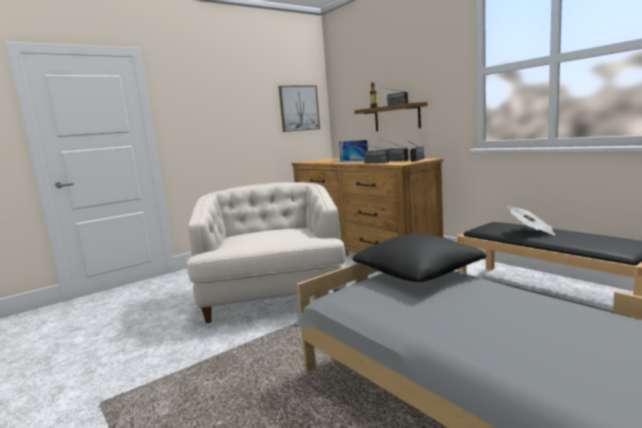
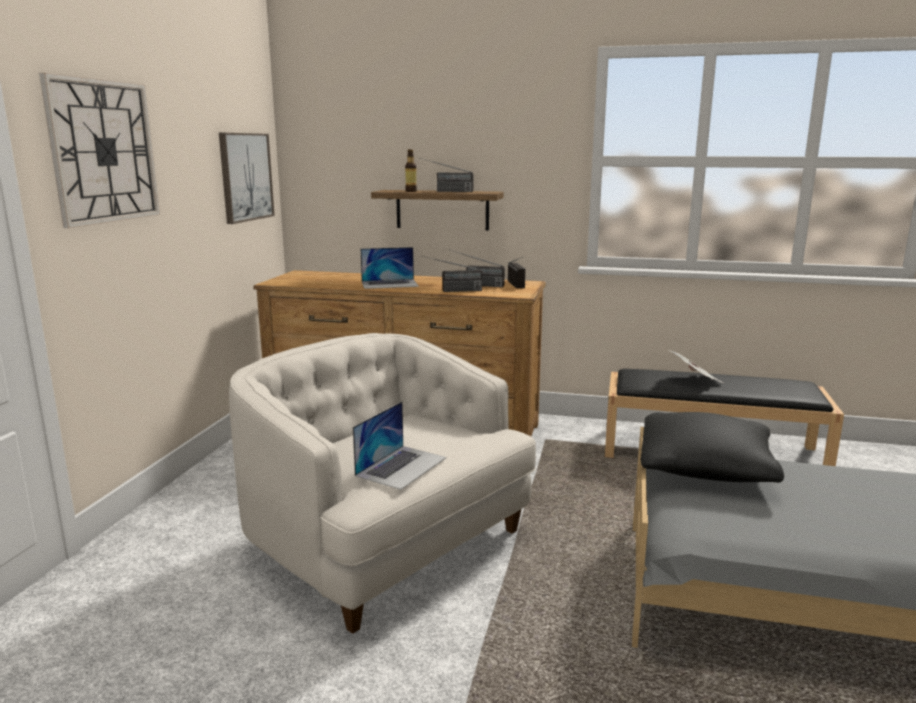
camera: 40 degrees left, 5 degrees up
none -> wall clock [39,73,160,228]
none -> laptop [353,402,447,490]

